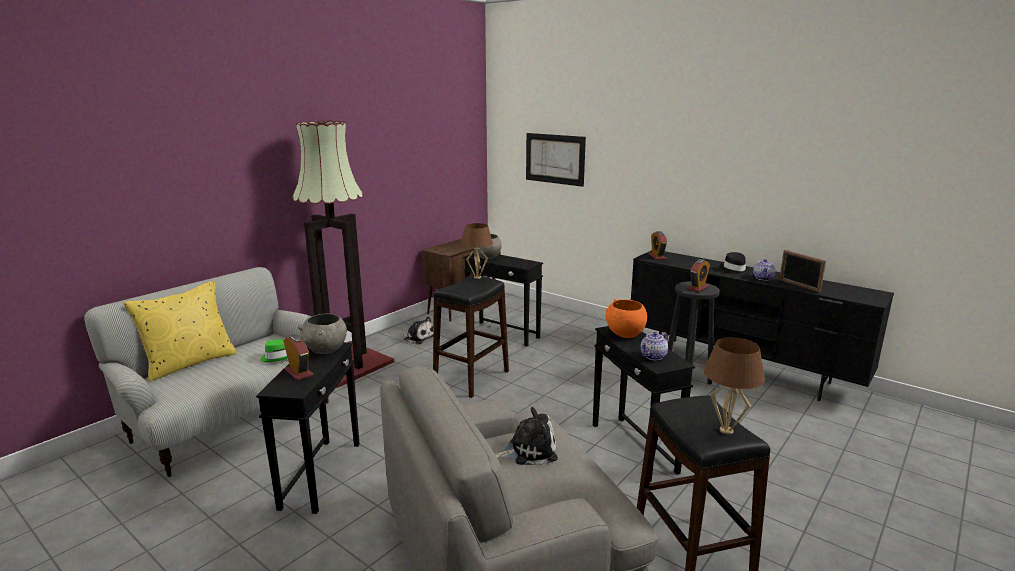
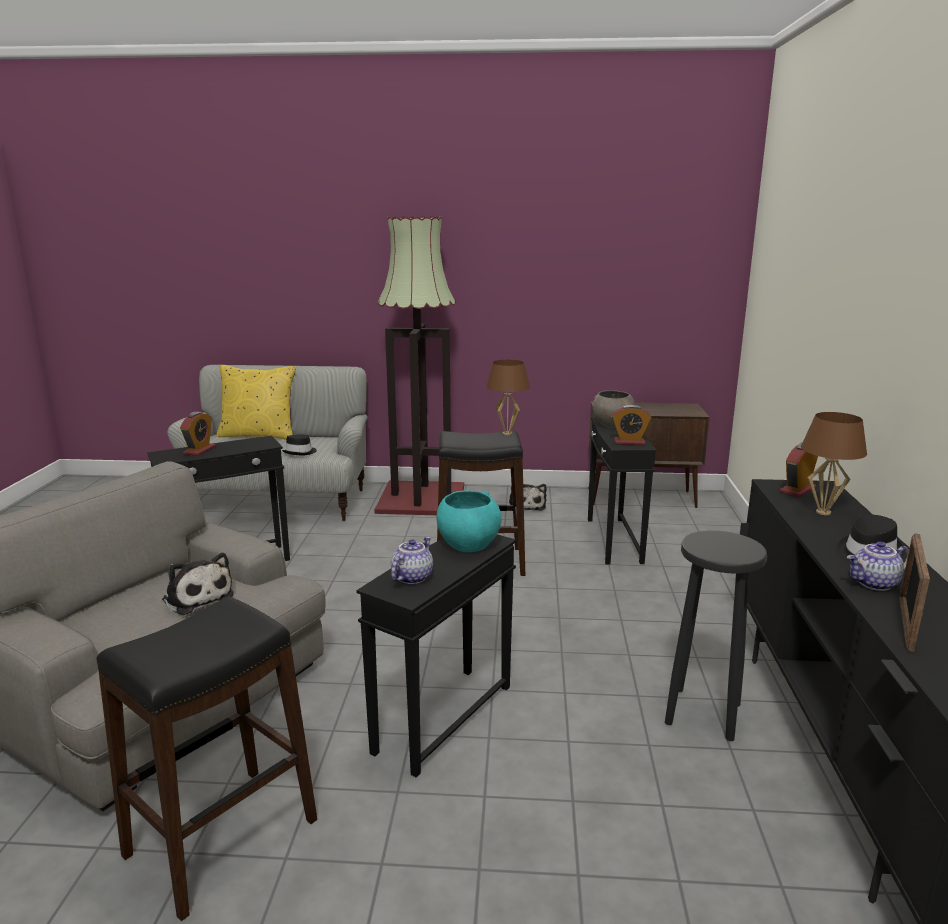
camera: 55 degrees right, 0 degrees up
green hat [261,339,288,362] -> black hat [282,434,317,455]
grey bowl [298,314,347,354] -> none
picture [526,133,586,187] -> none
orange bowl [606,299,647,338] -> turquoise bowl [437,490,502,552]
teapot [641,332,668,360] -> teapot turned 105 degrees clockwise [391,537,433,584]
alarm clock [687,259,710,292] -> alarm clock moved to [611,405,652,445]
brown table lamp [704,337,765,434] -> brown table lamp moved to [801,412,867,515]

